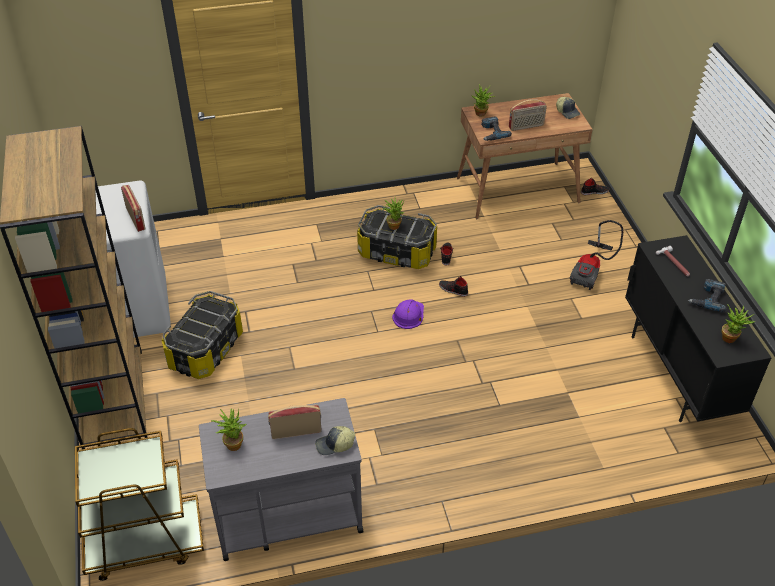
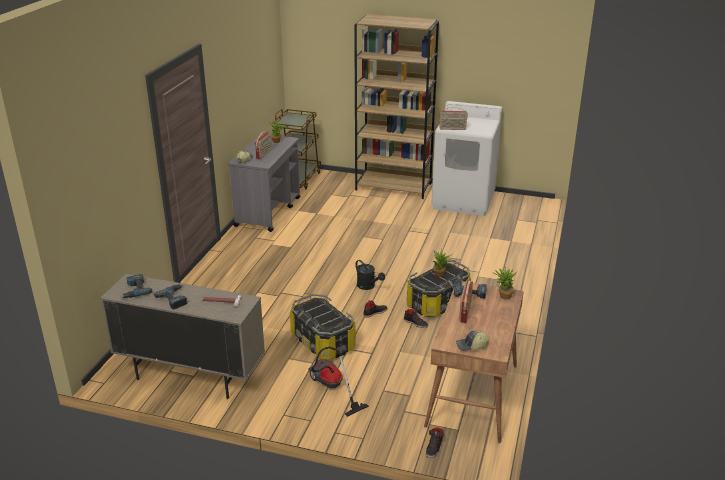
camera: 120 degrees right, 15 degrees down
storage box [162,291,243,379] -> storage box moved to [290,294,356,360]
purple hard hat [392,299,424,329] -> black watering can [355,260,385,290]
black cabinet [625,235,772,422] -> beige cabinet [100,274,265,399]
potted plant [722,304,756,343] -> power drill [120,274,152,298]

